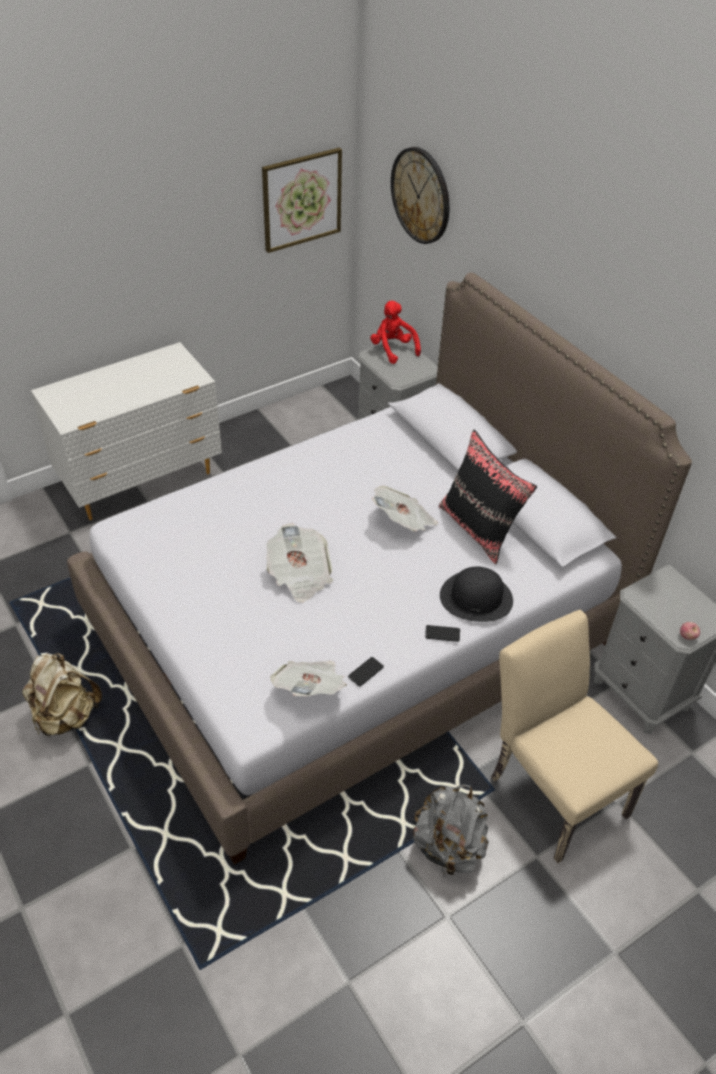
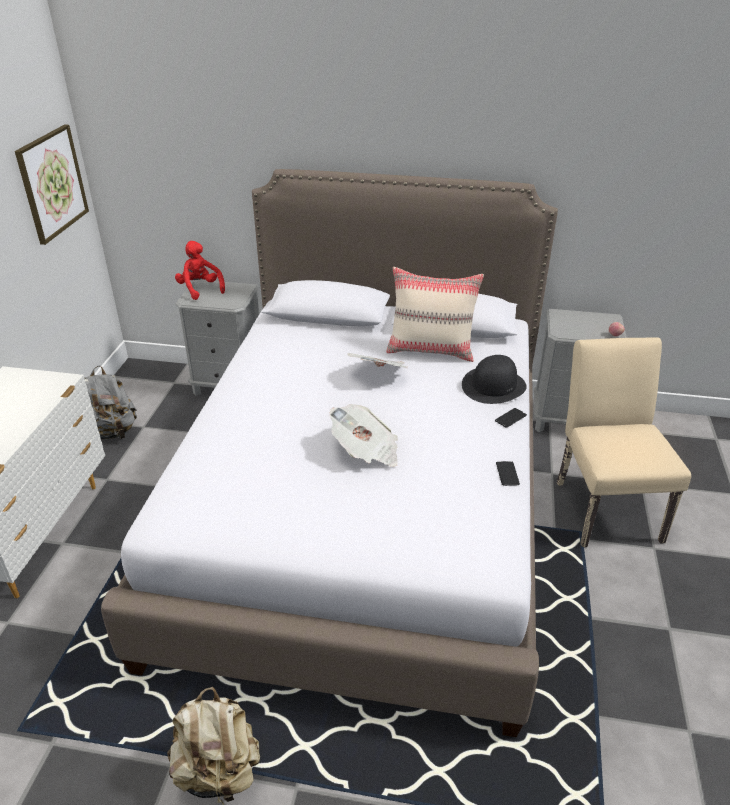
camera: 45 degrees left, 10 degrees down
newspaper [270,661,347,696] -> none
red plush toy [370,301,421,364] -> red plush toy turned 45 degrees clockwise [175,241,225,300]
wall clock [391,147,450,244] -> none
grey backpack [413,784,489,875] -> grey backpack moved to [84,365,137,440]
black pillow [439,430,537,564] -> beige pillow [386,267,484,362]
beige chair [491,610,658,863] -> beige chair turned 75 degrees clockwise [557,337,691,547]

